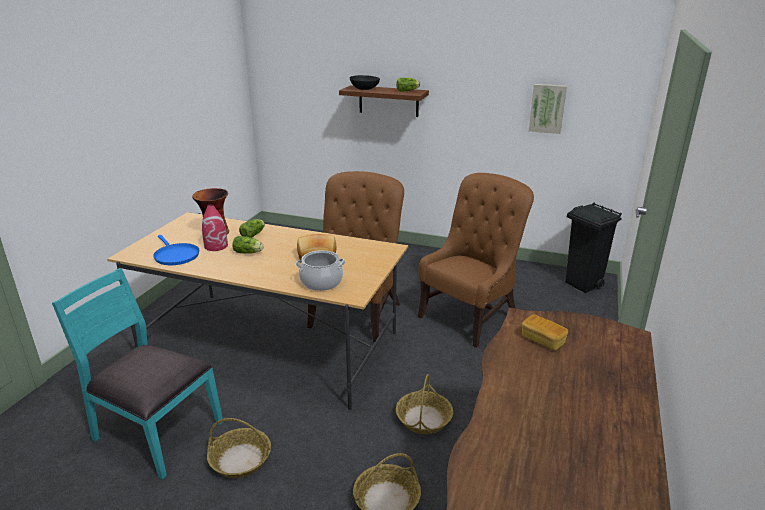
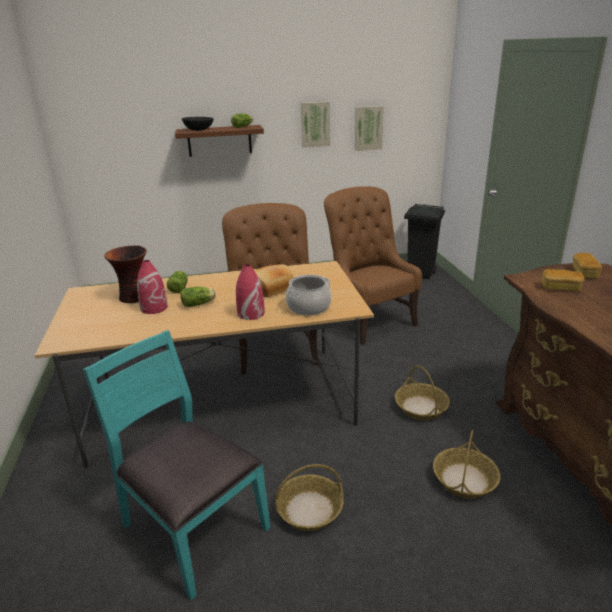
camera: 30 degrees left, 0 degrees up
turquoise chair [52,268,223,480] -> turquoise chair turned 45 degrees clockwise [83,330,271,601]
blue frying pan [153,235,199,265] -> none
brown chair [418,173,534,348] -> brown chair turned 45 degrees counterclockwise [324,186,422,345]
none -> red vase [236,264,265,320]
none -> picture [301,101,330,148]
none -> bread [573,253,602,279]

